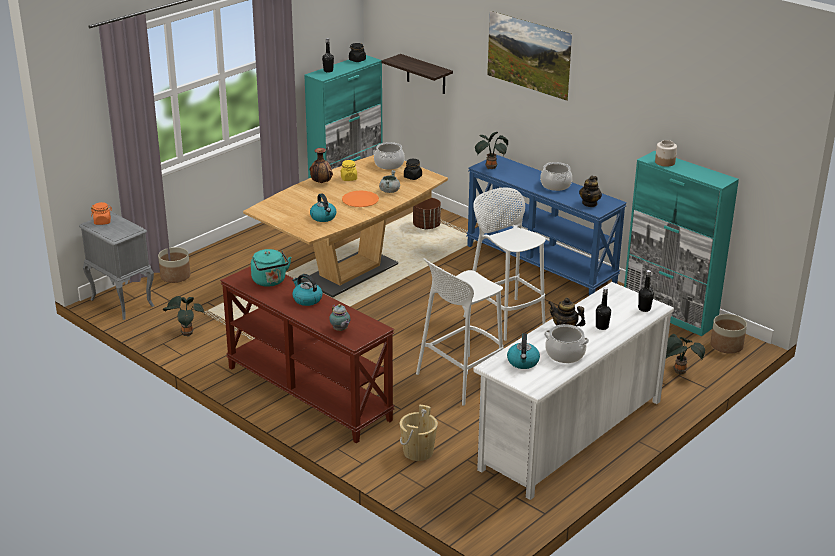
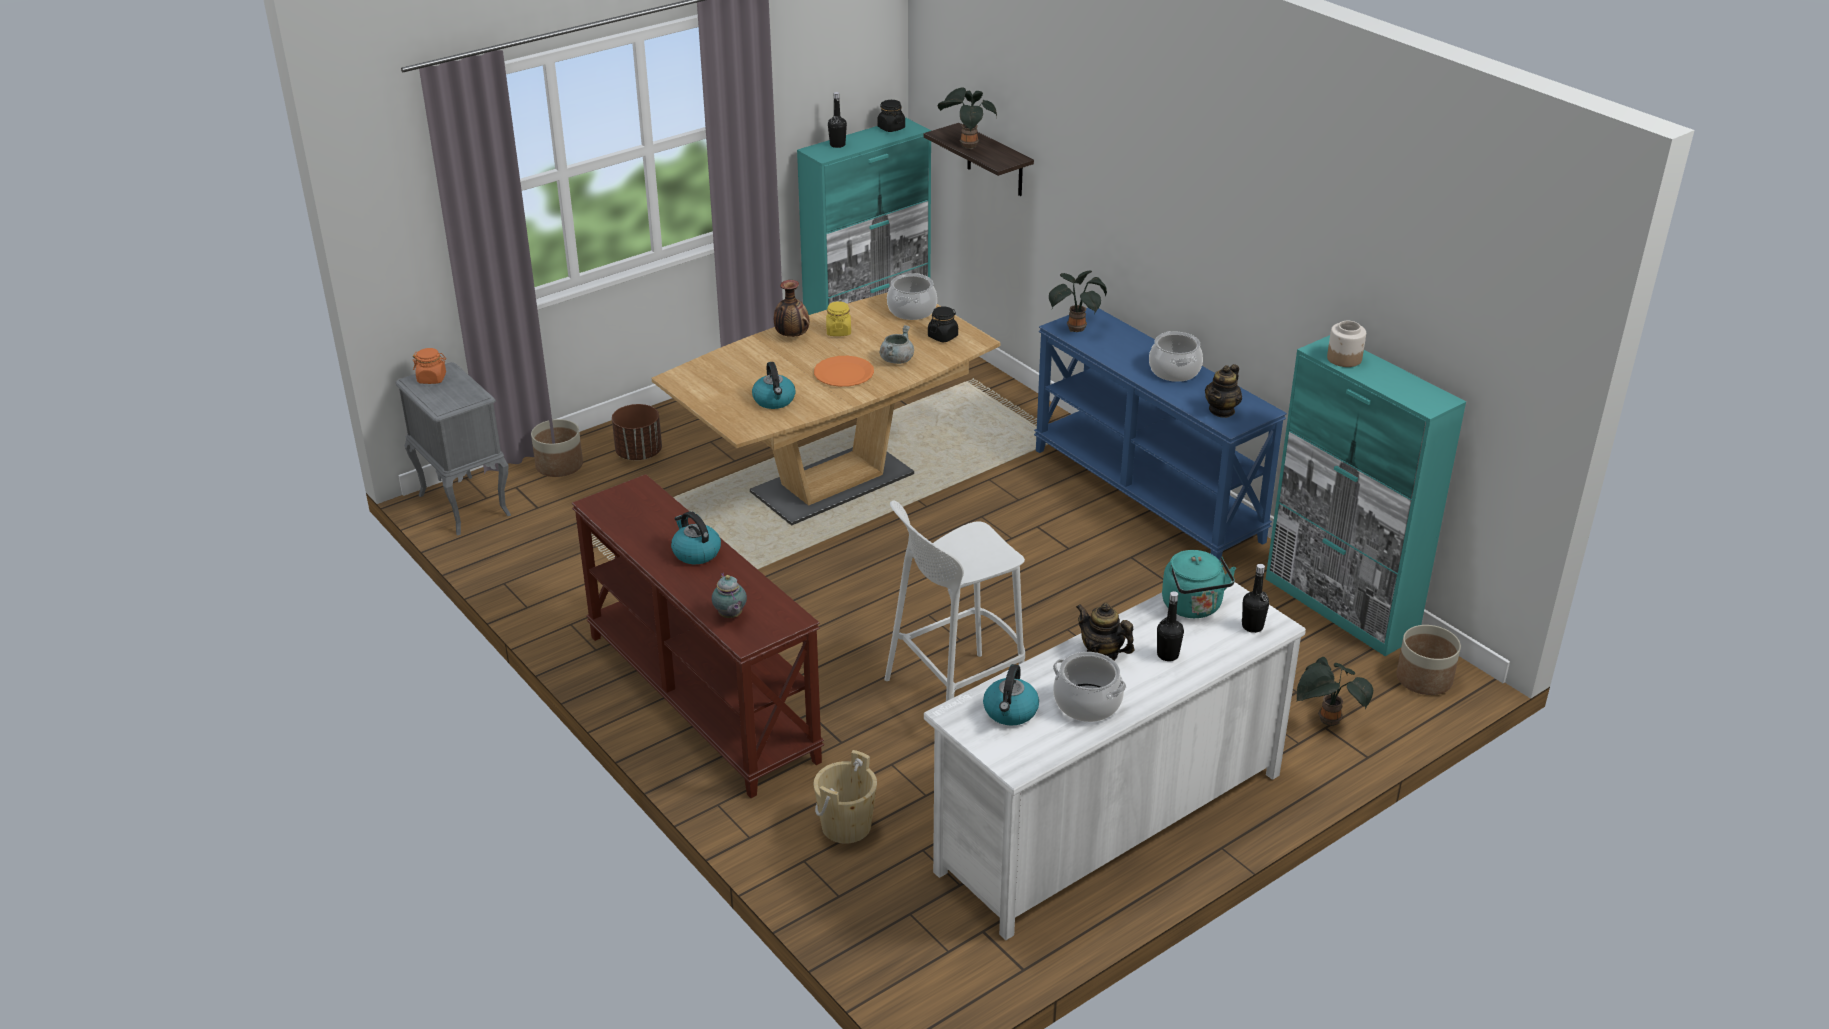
camera: 10 degrees right, 5 degrees up
potted plant [163,296,205,337] -> potted plant moved to [938,88,997,150]
turquoise kettle [251,249,291,287] -> turquoise kettle moved to [1162,550,1236,618]
brown planter [413,198,441,229] -> brown planter moved to [612,404,662,460]
white stool [463,187,546,341] -> none
picture [487,11,572,101] -> none

